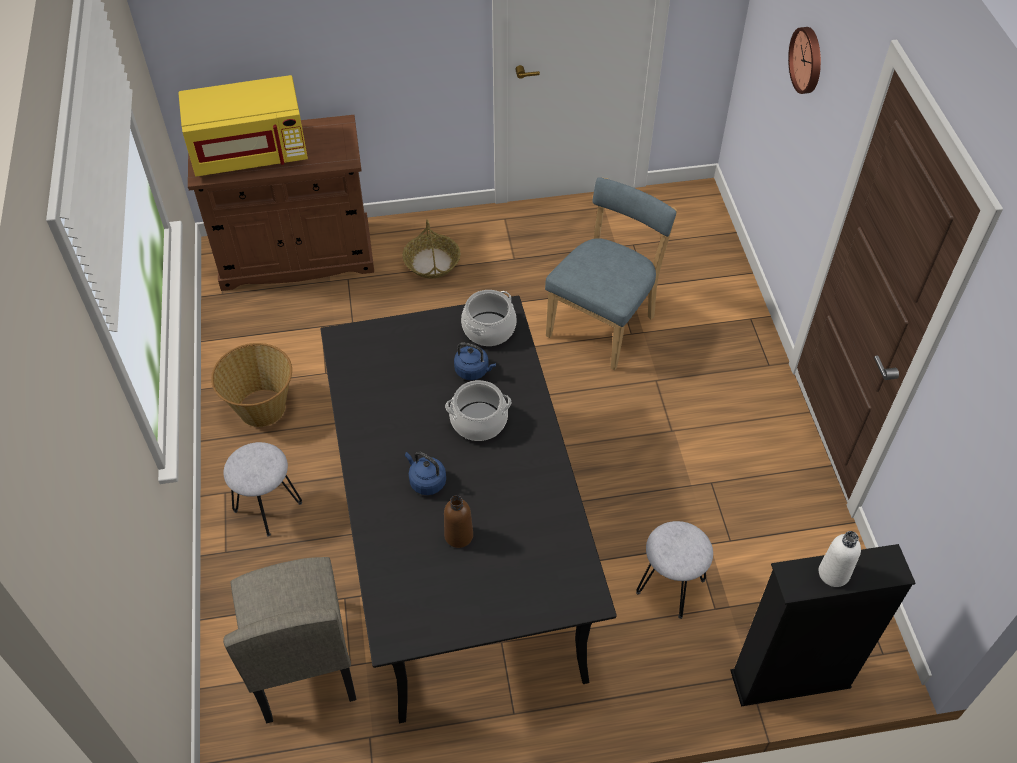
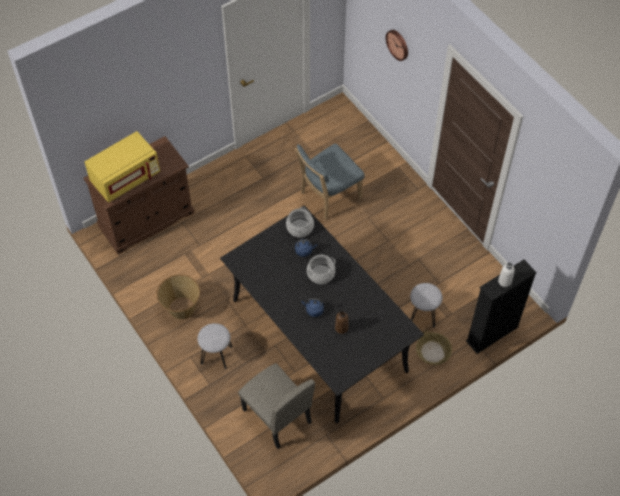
camera: 25 degrees left, 5 degrees up
basket [402,219,460,279] -> basket moved to [416,331,452,365]
blue chair [545,177,677,371] -> blue chair turned 135 degrees counterclockwise [295,144,365,220]

